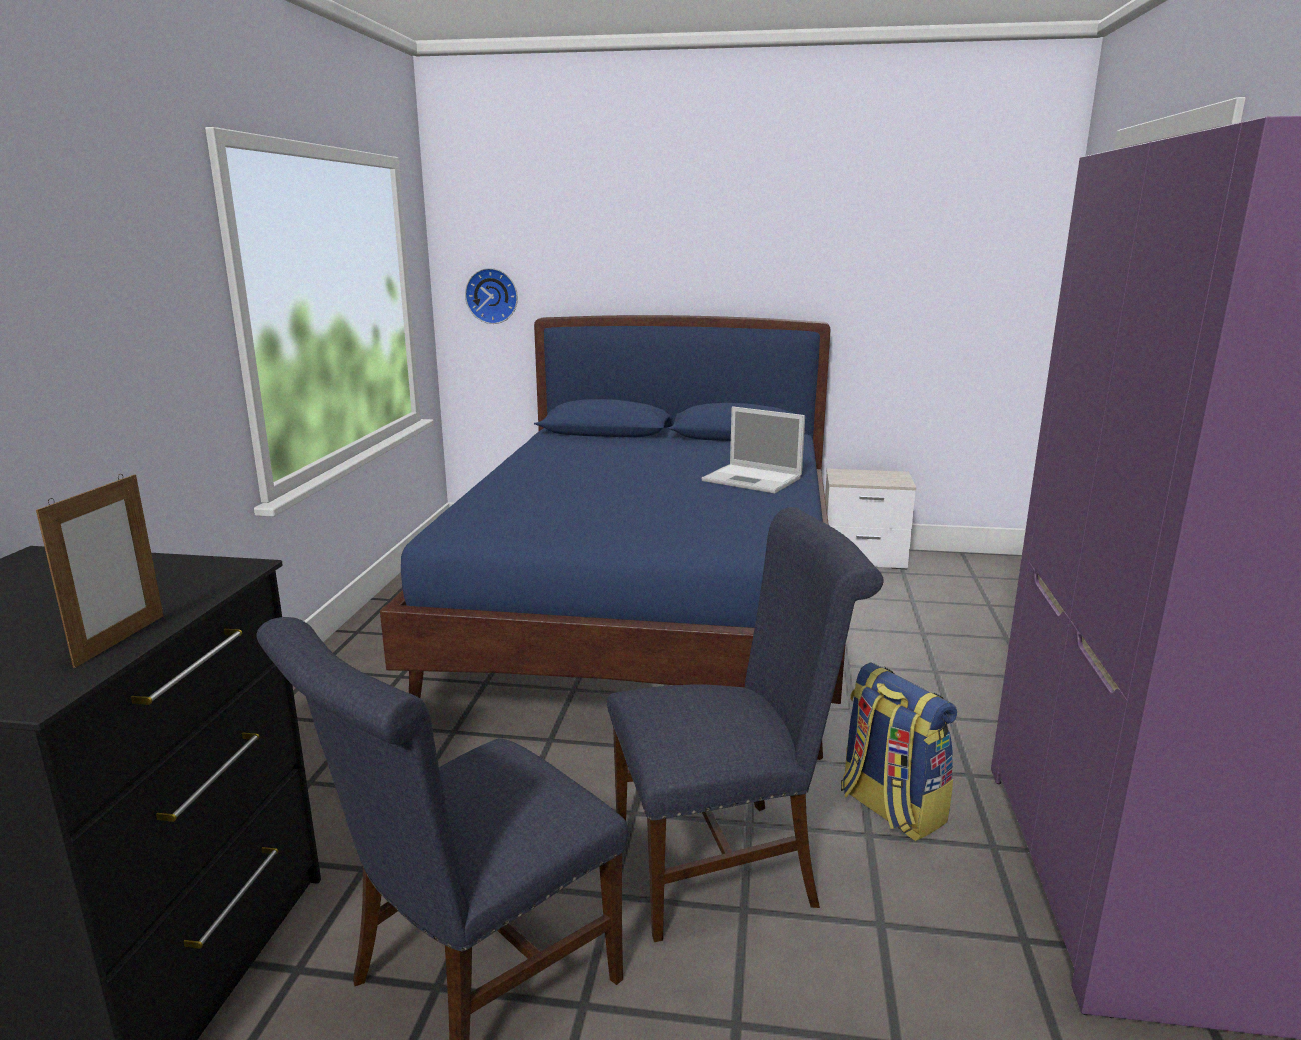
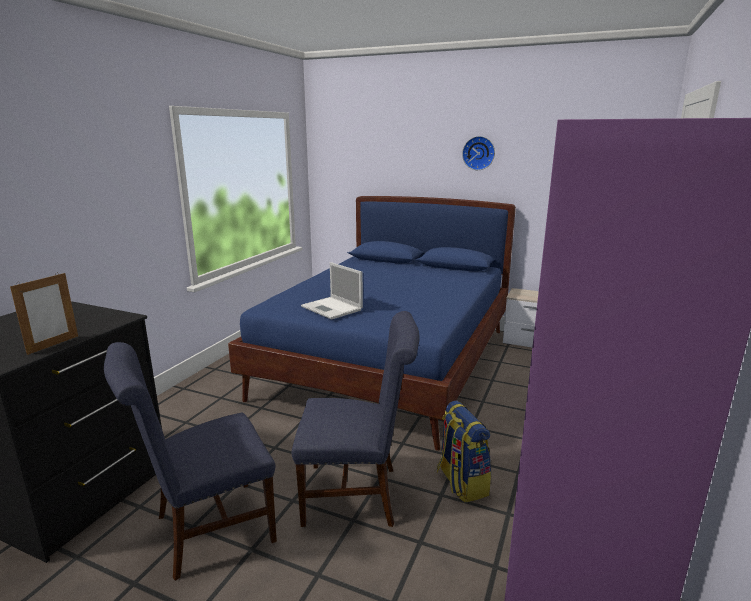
camera: 15 degrees right, 0 degrees up
wall clock [465,268,518,324] -> wall clock moved to [462,136,495,170]
laptop [702,406,805,494] -> laptop moved to [301,262,363,320]

